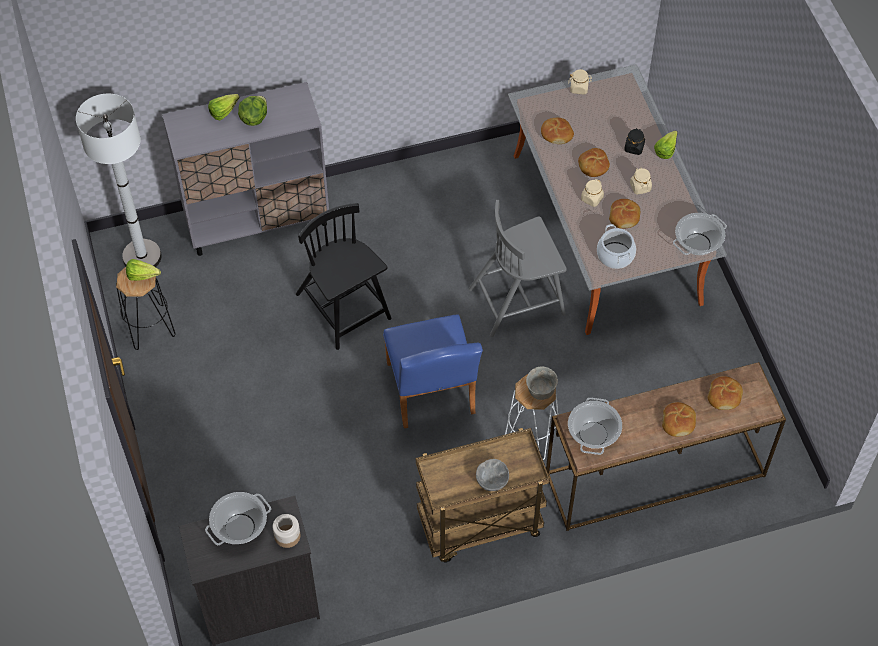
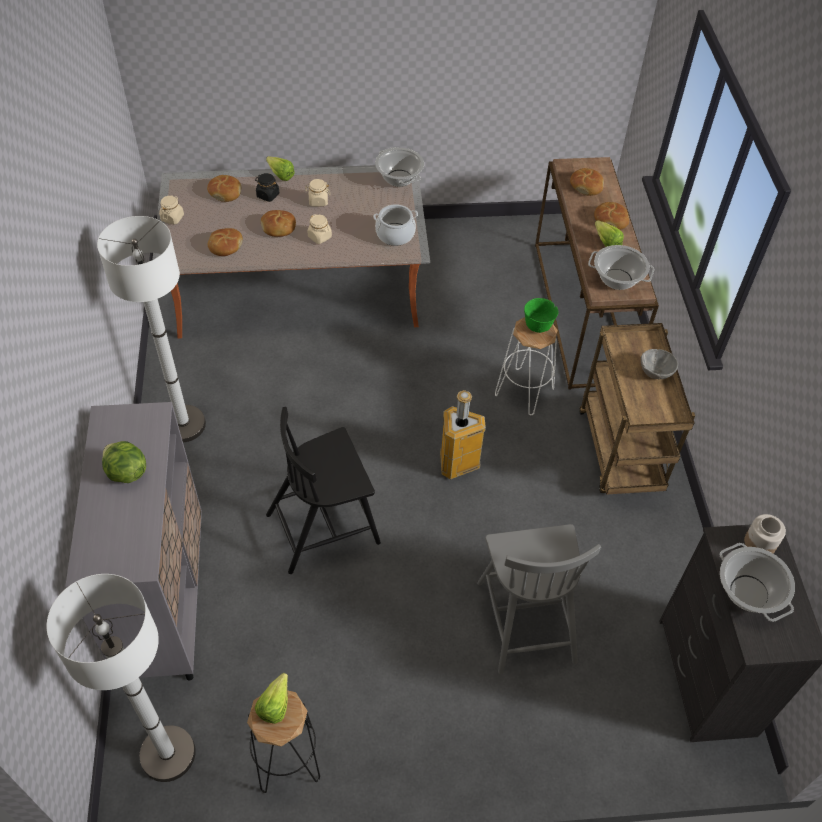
camera: 80 degrees left, 5 degrees down
lettuce [208,94,239,120] -> lettuce moved to [595,220,624,247]
blue chair [383,315,483,429] -> trash can [440,390,486,479]
grey chair [469,200,567,337] -> grey chair moved to [477,524,601,674]
grey bowl [526,366,558,400] -> green bowl [524,298,559,333]
bread [609,199,640,229] -> bread moved to [207,175,241,202]
none -> white floor lamp [97,216,206,443]

